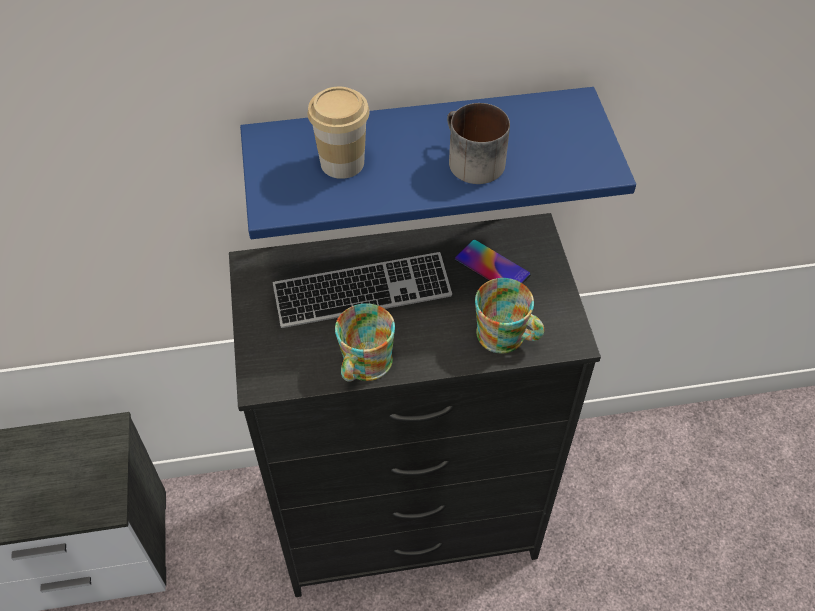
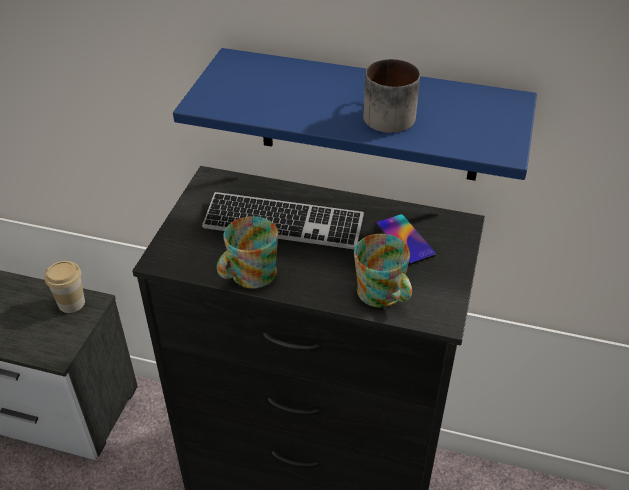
camera: 25 degrees right, 10 degrees down
cup [308,87,370,179] -> cup moved to [44,261,85,313]

